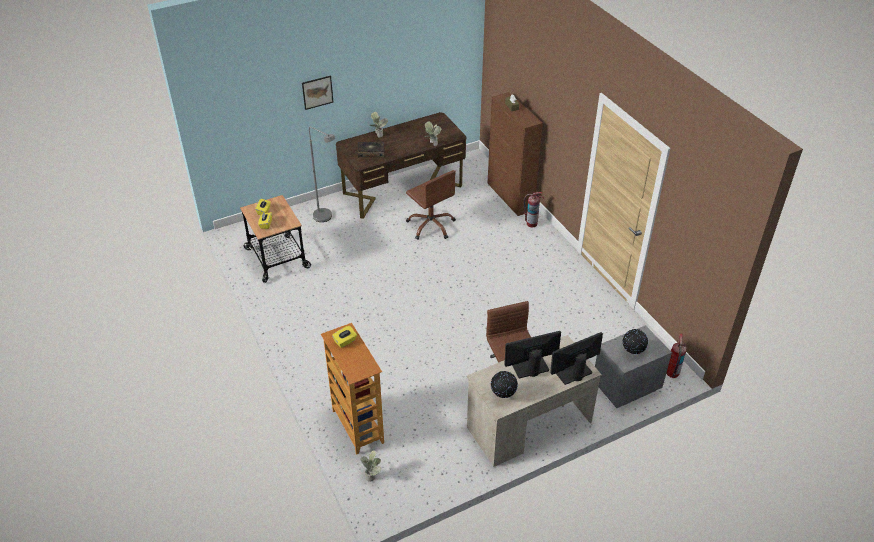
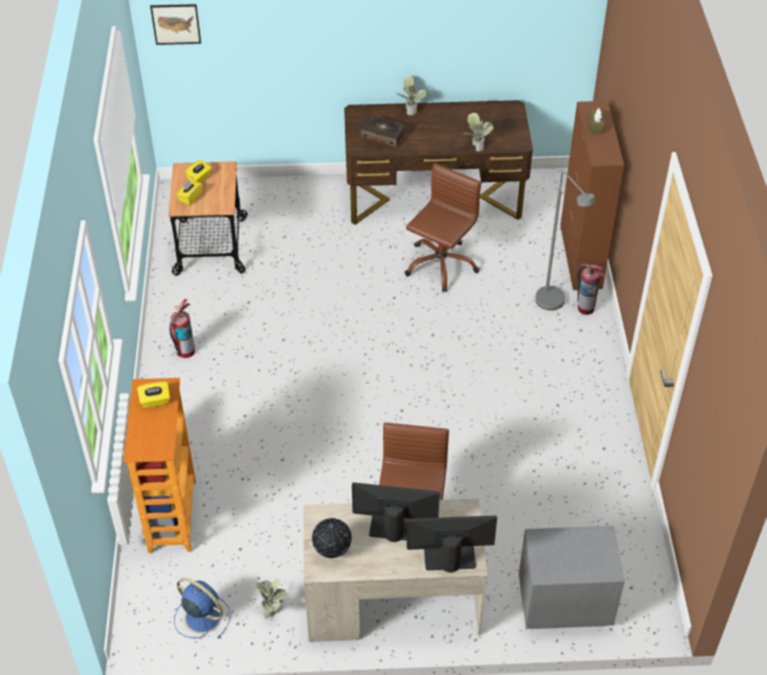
camera: 25 degrees right, 5 degrees up
picture [302,75,333,110] -> picture moved to [150,4,201,45]
grey floor lamp [309,127,335,222] -> grey floor lamp moved to [535,171,595,310]
potted plant [360,450,381,482] -> potted plant moved to [255,578,287,617]
brown office chair [406,170,456,240] -> brown office chair turned 135 degrees counterclockwise [404,163,481,292]
globe [623,329,648,354] -> none
fire extinguisher [666,333,687,378] -> fire extinguisher moved to [169,299,195,358]
none -> blue fan [174,578,231,639]

